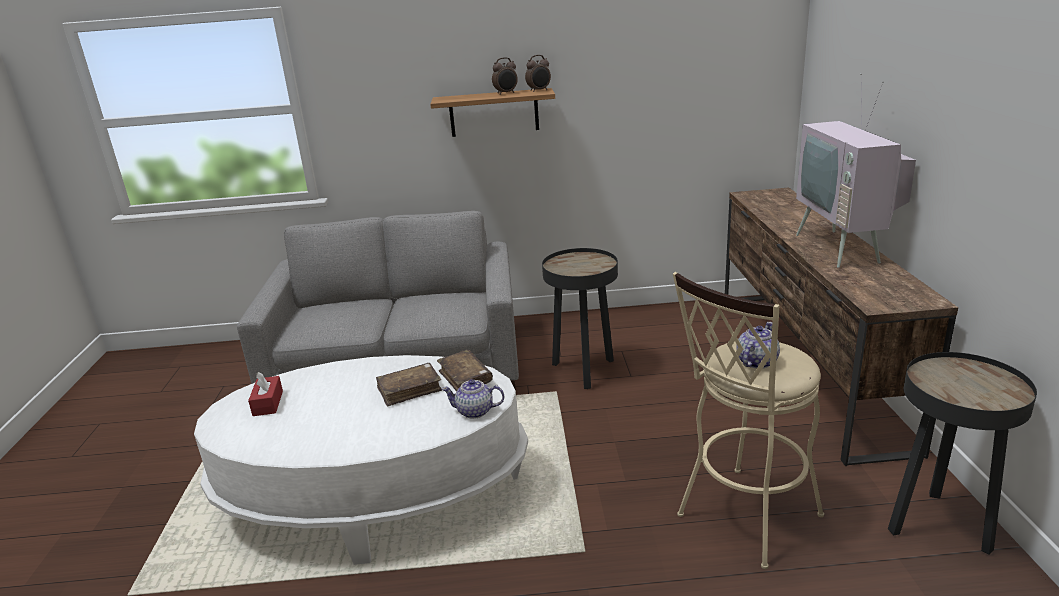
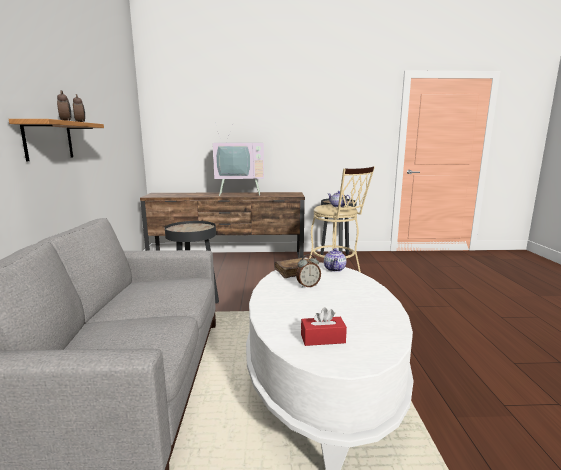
camera: 90 degrees left, 10 degrees down
brown book [376,363,442,407] -> alarm clock [296,254,321,288]

